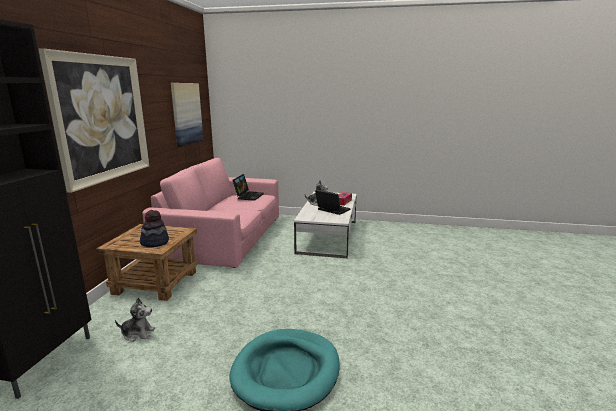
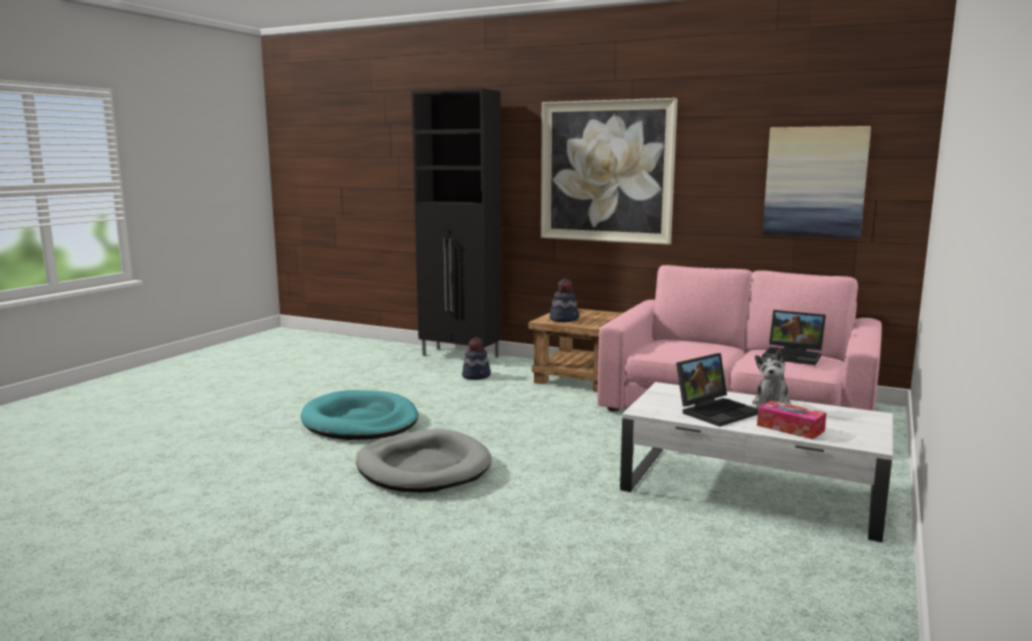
camera: 105 degrees right, 5 degrees down
plush toy [115,298,155,342] -> hat [462,337,491,380]
none -> grey dog bed [356,429,492,493]

